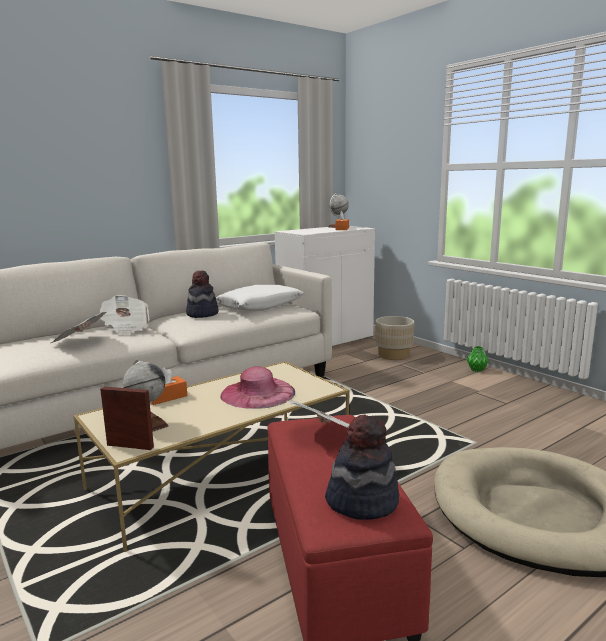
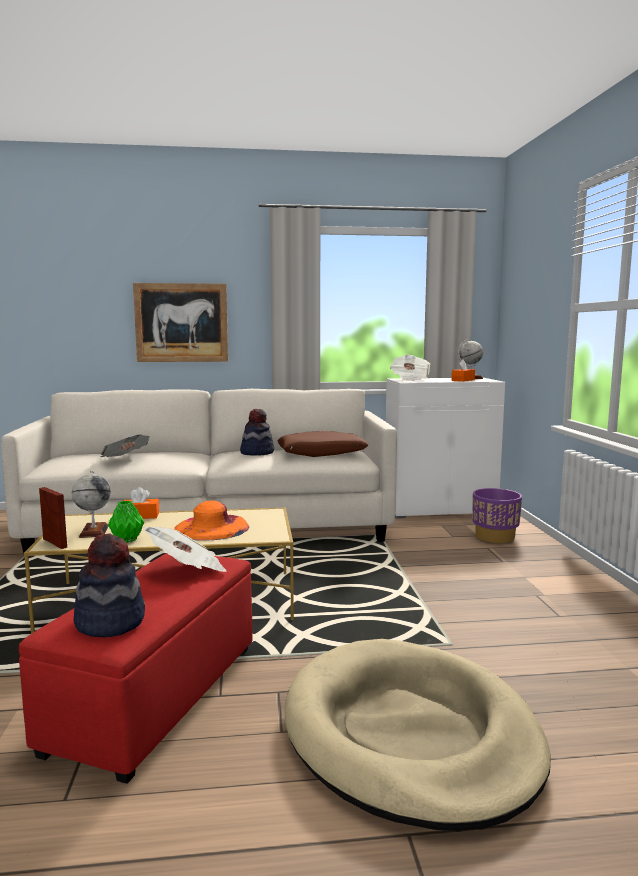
camera: 30 degrees right, 5 degrees down
newspaper [99,295,149,335] -> newspaper moved to [390,355,430,381]
white pillow [216,285,304,311] -> brown pillow [278,431,369,457]
pink hat [220,366,295,409] -> orange hat [174,501,249,541]
beige planter [375,316,414,360] -> purple planter [472,488,522,543]
green vase [467,346,489,372] -> green vase moved to [108,501,144,543]
none -> picture [133,283,228,362]

